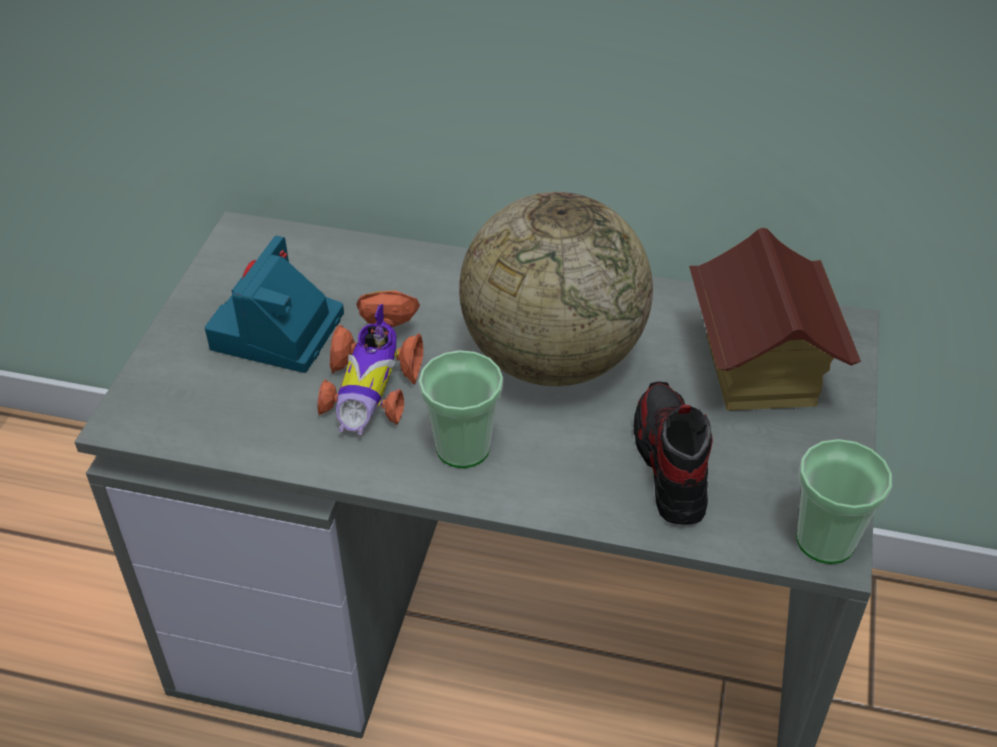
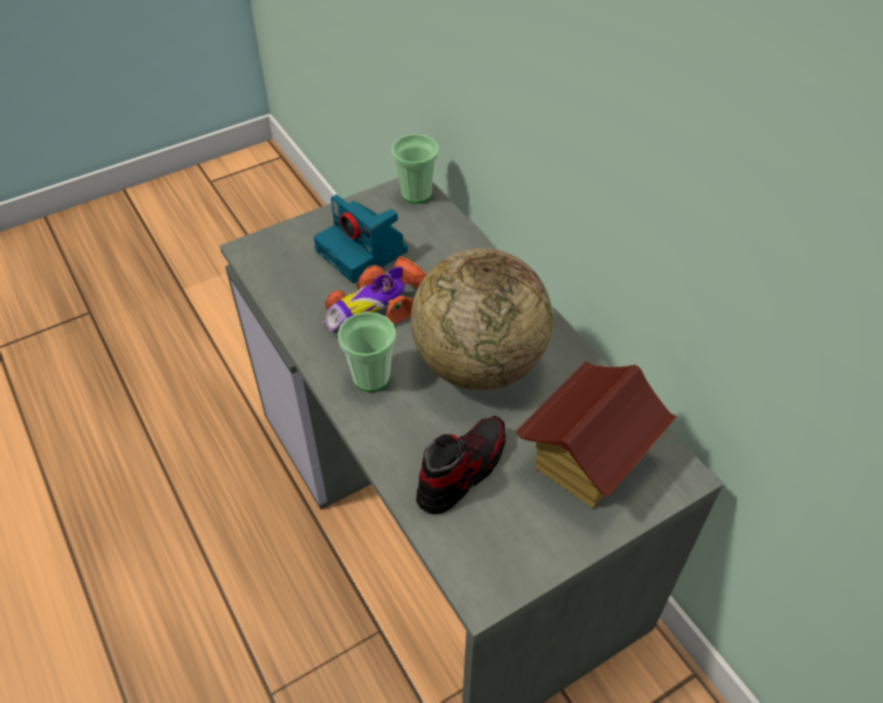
camera: 45 degrees right, 5 degrees up
camera [205,236,344,373] -> camera turned 105 degrees counterclockwise [314,194,408,283]
cup [797,439,892,564] -> cup moved to [392,134,439,204]

